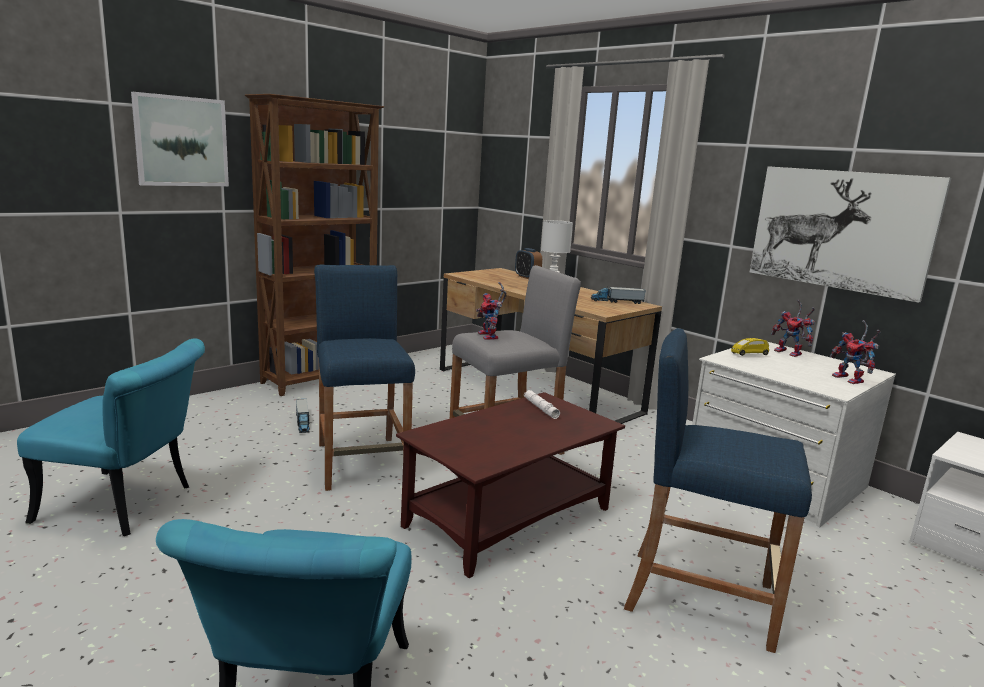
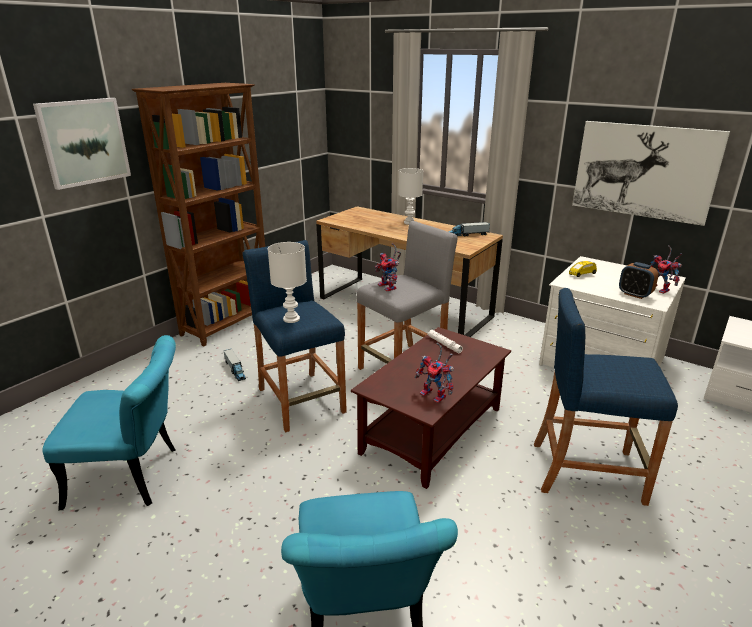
camera: 10 degrees left, 10 degrees up
alarm clock [515,248,542,279] -> alarm clock moved to [619,262,659,299]
toy robot [771,300,816,357] -> toy robot moved to [415,342,454,403]
none -> white table lamp [268,242,307,323]

